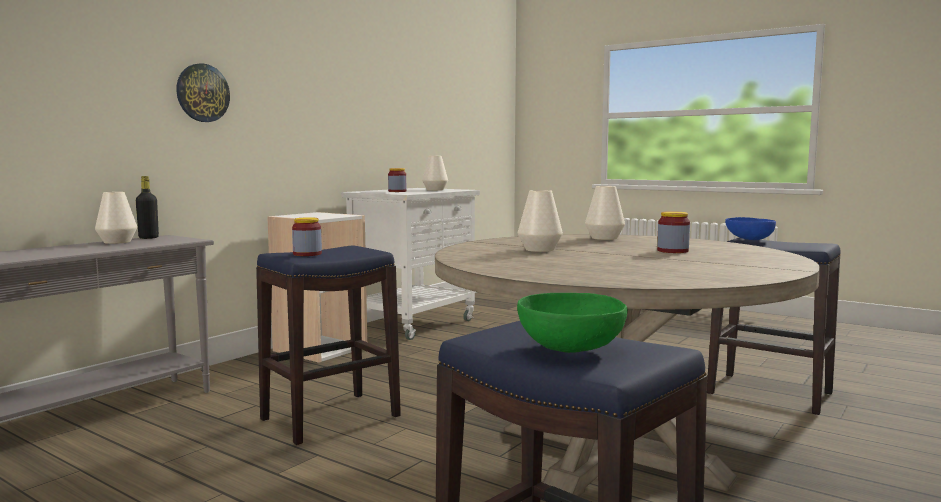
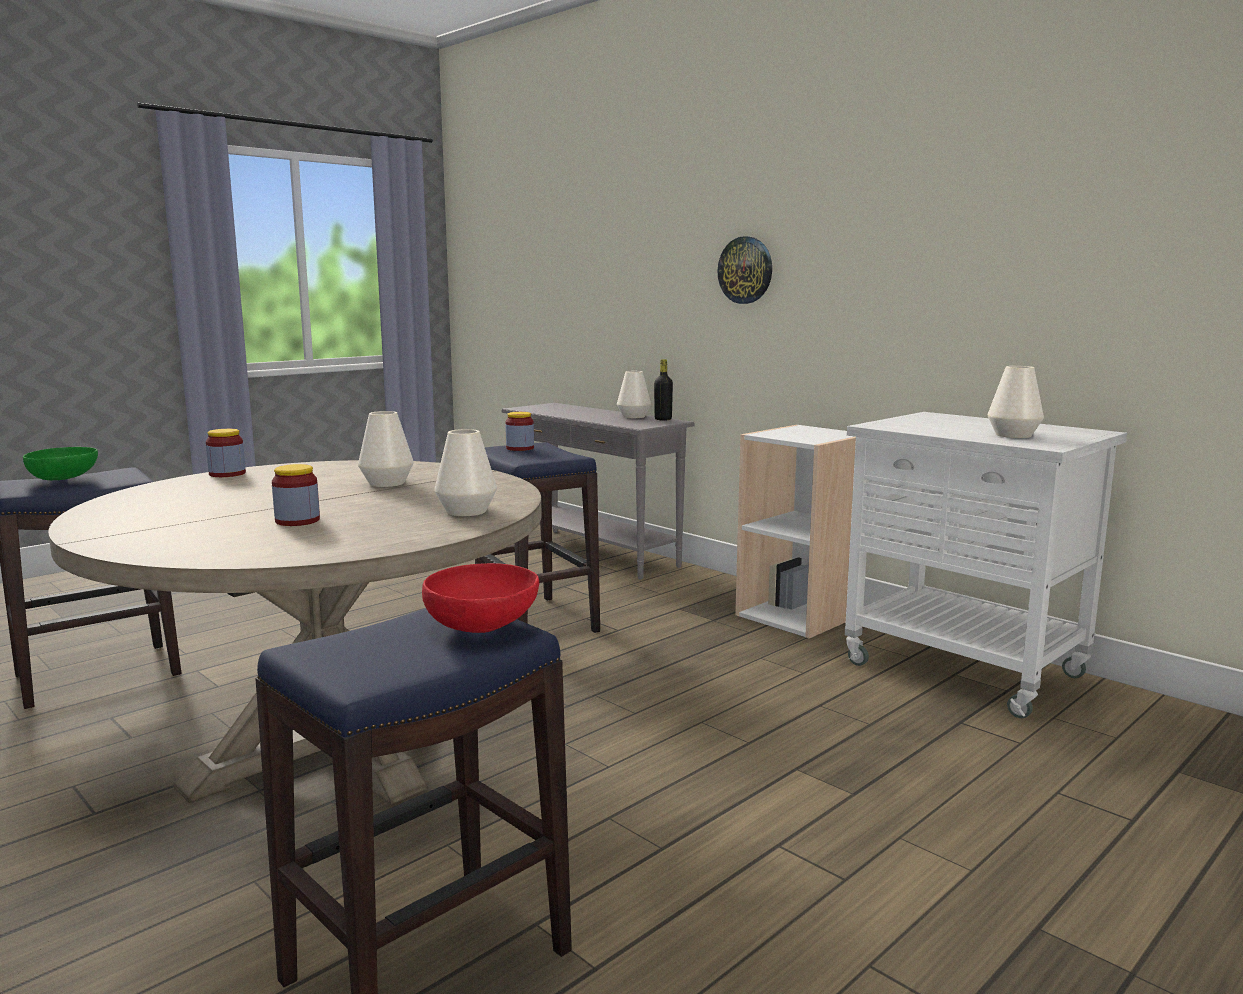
camera: 100 degrees right, 5 degrees up
jar [388,168,406,192] -> jar moved to [206,429,246,477]
blue bowl [725,217,776,240] -> red bowl [422,563,539,633]

